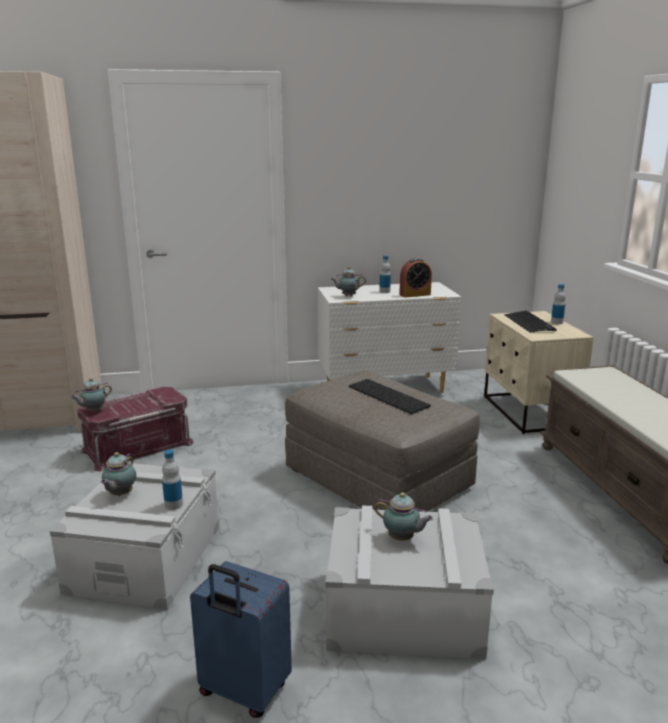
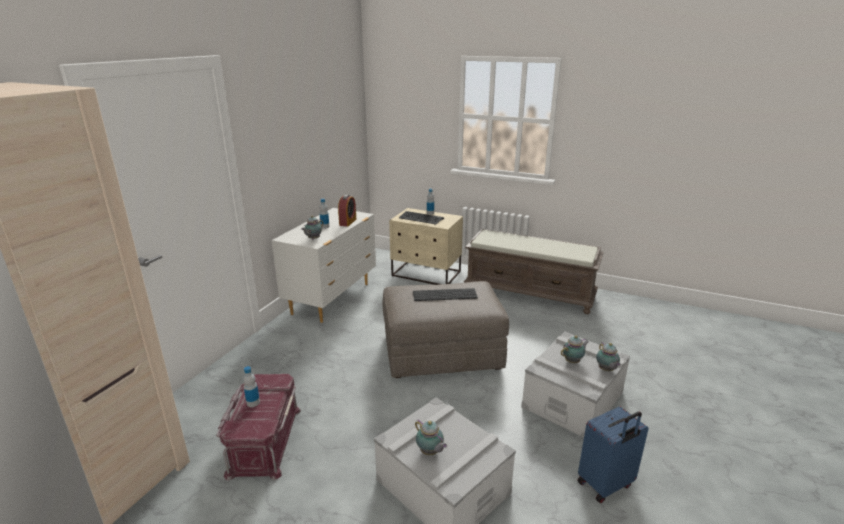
camera: 55 degrees left, 5 degrees up
teapot [71,378,112,412] -> teapot moved to [596,342,620,371]
bottle [162,450,183,510] -> bottle moved to [243,366,260,407]

